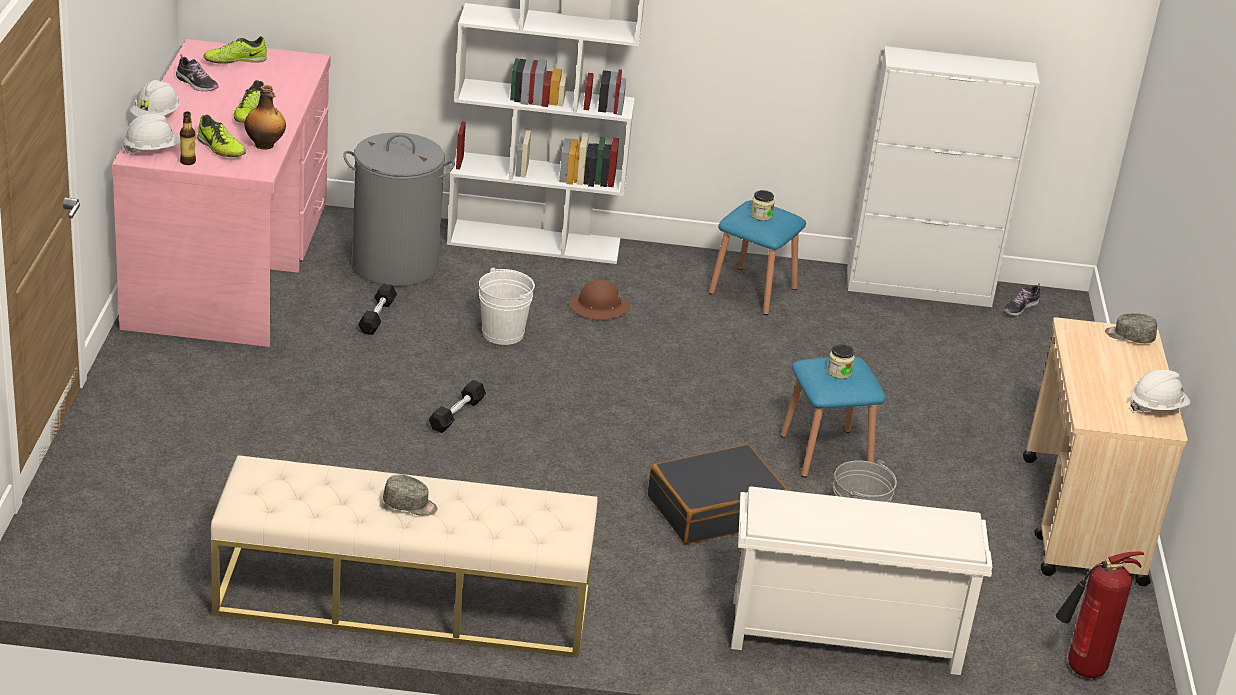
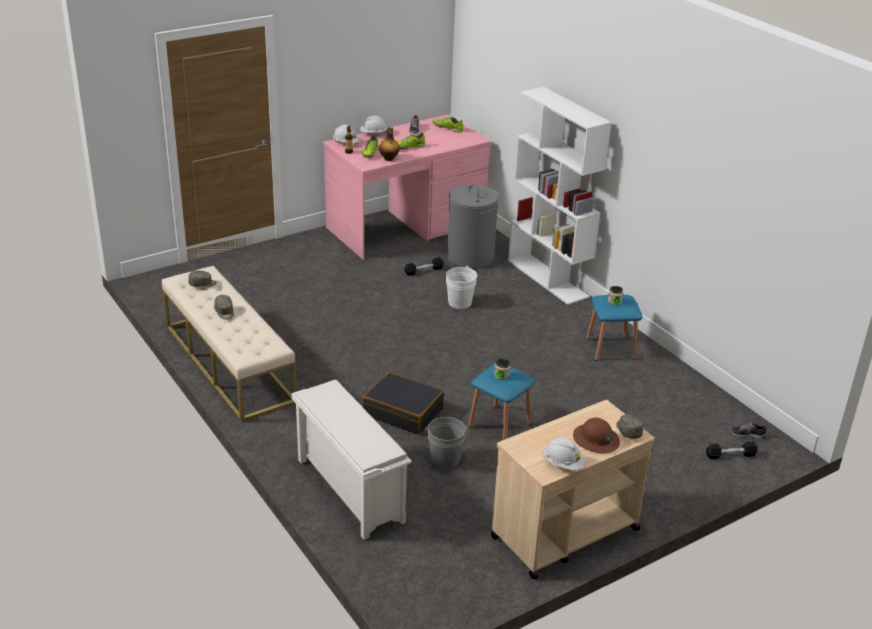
camera: 55 degrees right, 0 degrees up
black dumbbell [429,380,486,433] -> black dumbbell moved to [706,442,758,459]
brown hard hat [569,280,630,319] -> brown hard hat moved to [573,417,620,453]
white cabinet [847,46,1040,307] -> none
fire extinguisher [1056,552,1144,678] -> none
none -> grey cap [189,271,217,287]

